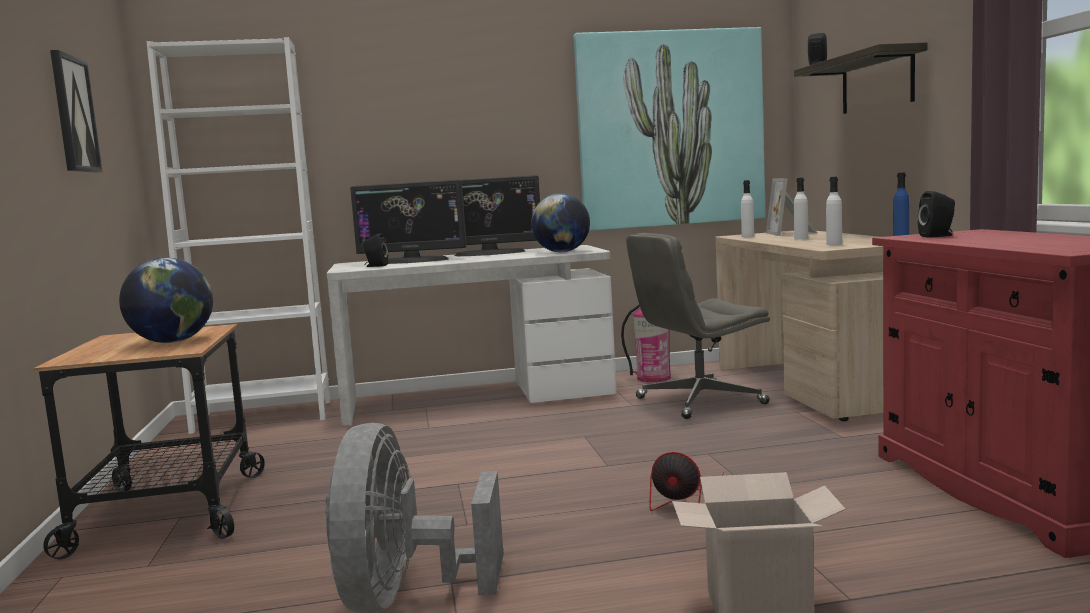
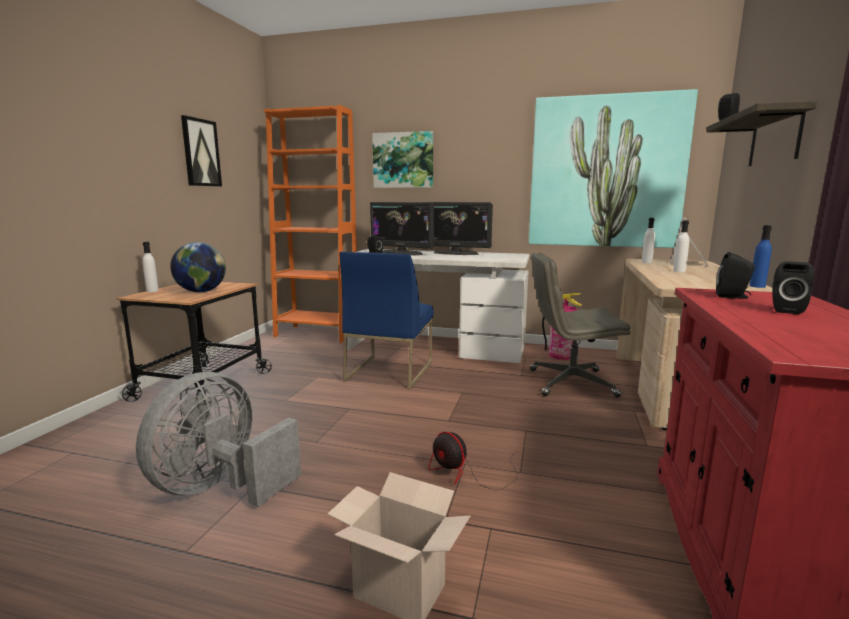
camera: 25 degrees right, 5 degrees up
white bookcase [147,37,330,434] -> orange bookcase [264,105,357,343]
globe [531,193,590,252] -> none
white bottle [826,177,842,245] -> white bottle moved to [142,242,159,292]
none -> blue chair [340,252,434,389]
none -> picture [372,131,433,188]
none -> black speaker [772,261,814,314]

